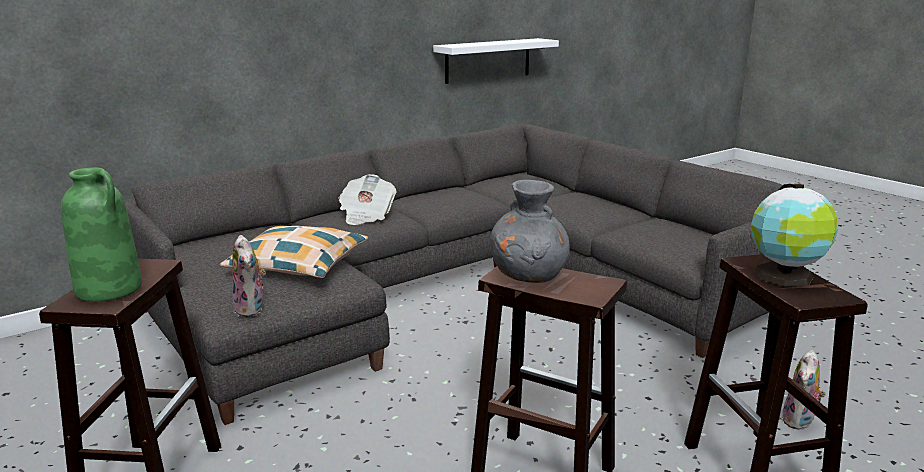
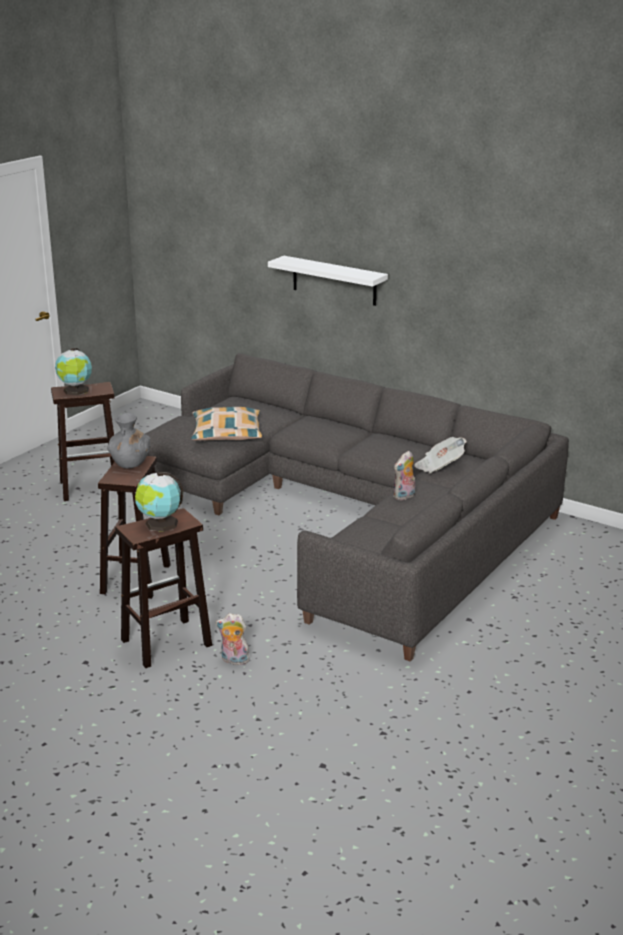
camera: 70 degrees right, 5 degrees up
green vase [61,168,142,302] -> globe [55,348,92,395]
plush toy [232,235,266,317] -> plush toy moved to [394,451,415,500]
newspaper [338,174,397,225] -> newspaper moved to [414,437,467,473]
white shelf [433,38,559,84] -> white shelf moved to [268,256,388,306]

